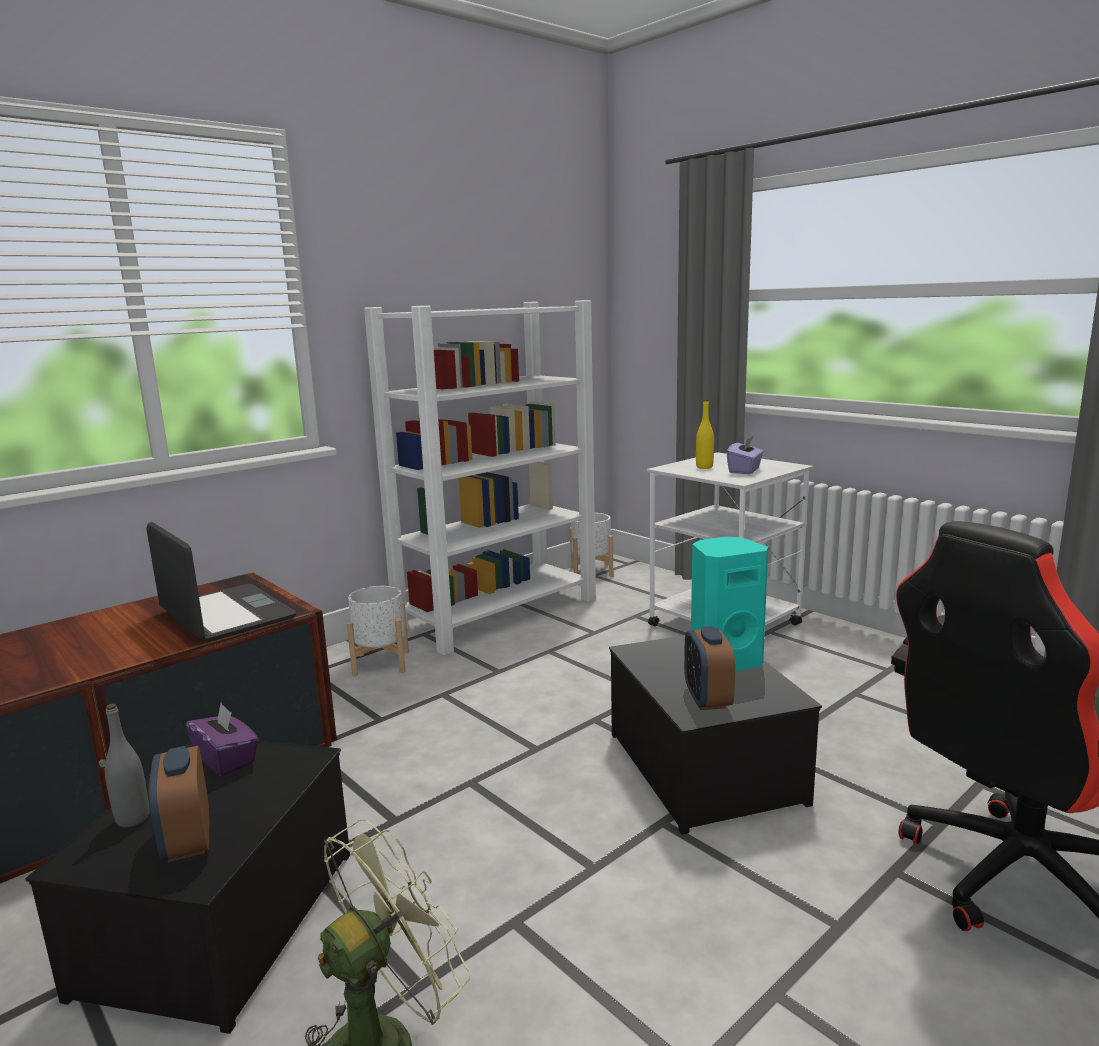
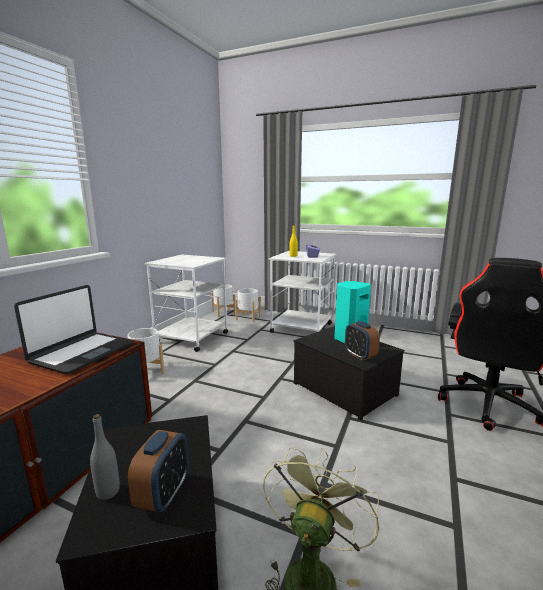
camera: 25 degrees left, 0 degrees up
laptop [146,522,296,642] -> laptop turned 90 degrees clockwise [14,285,133,374]
alarm clock [149,746,209,862] -> alarm clock turned 120 degrees counterclockwise [128,430,188,513]
purple tissue box [185,703,259,777] -> none
white bookcase [364,300,596,655] -> white cart [145,255,228,352]
none -> white planter [235,288,261,323]

